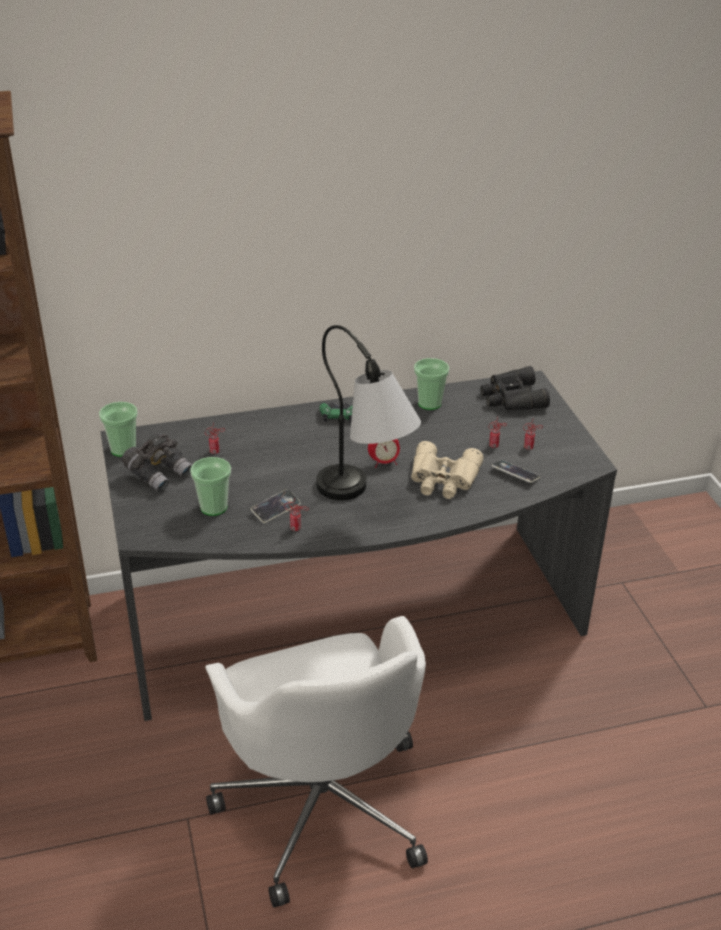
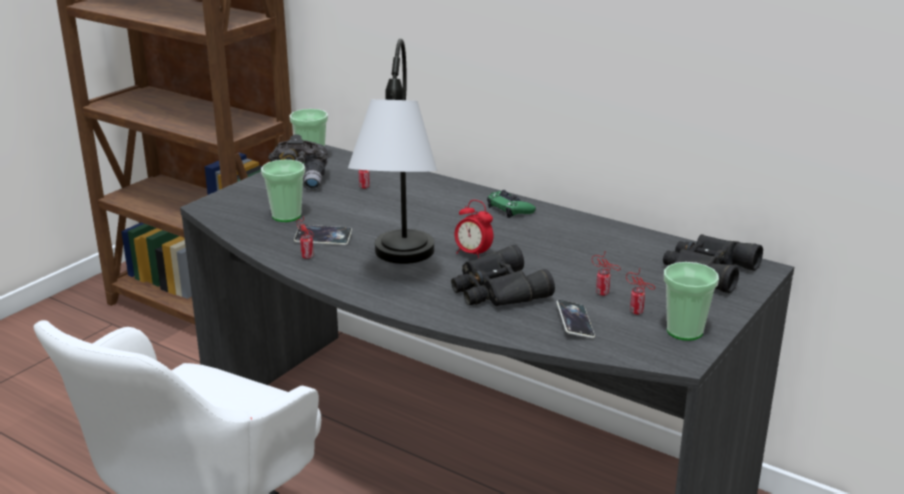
camera: 50 degrees right, 10 degrees down
beige binoculars [411,441,483,499] -> black binoculars [451,245,555,306]
cup [414,358,449,410] -> cup moved to [664,262,719,341]

